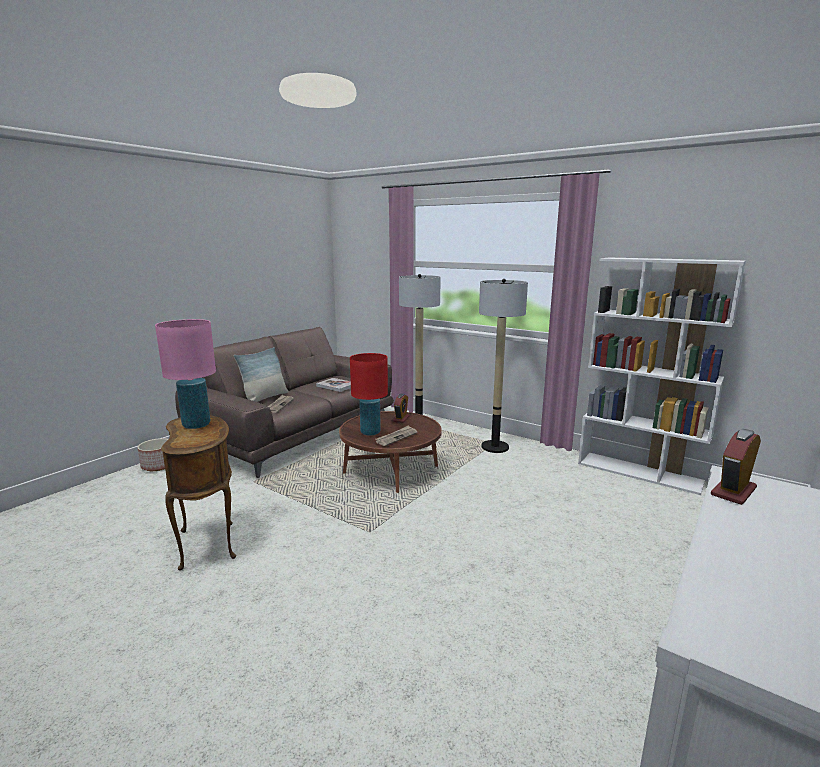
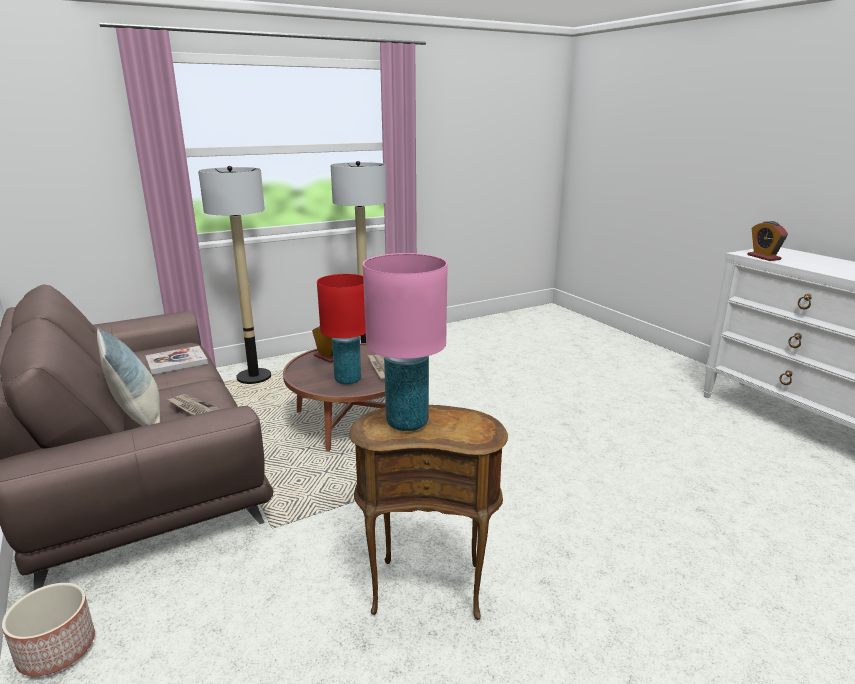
camera: 65 degrees left, 5 degrees up
white bookcase [578,258,746,495] -> none

